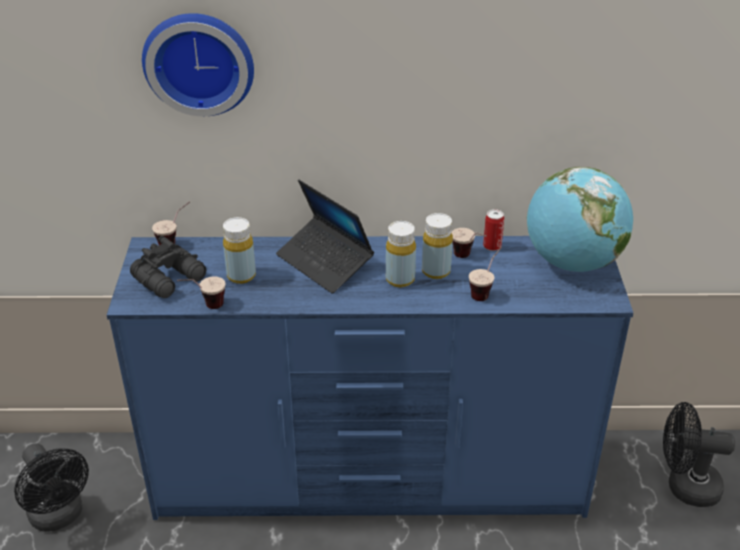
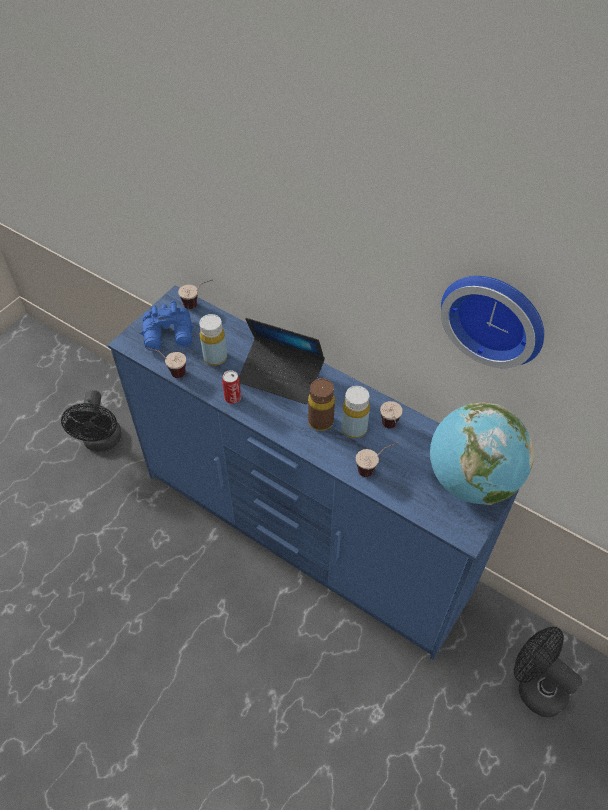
camera: 35 degrees right, 15 degrees up
black binoculars [130,236,206,298] -> blue binoculars [140,301,194,351]
wall clock [142,13,254,116] -> wall clock moved to [441,276,544,368]
laptop [276,180,374,294] -> laptop turned 60 degrees counterclockwise [239,318,325,404]
yellow bottle [386,221,416,287] -> brown bottle [308,378,335,431]
can [483,209,504,251] -> can moved to [222,370,241,404]

